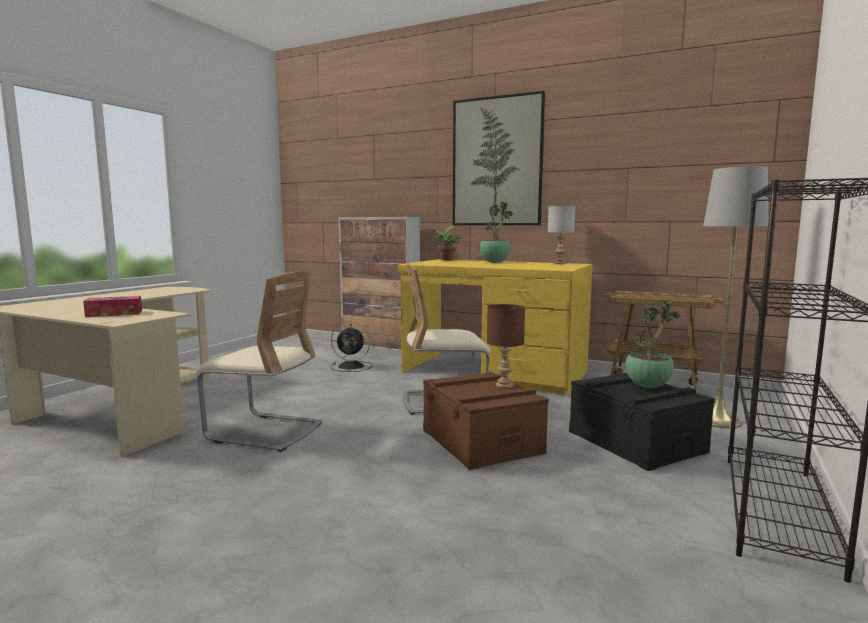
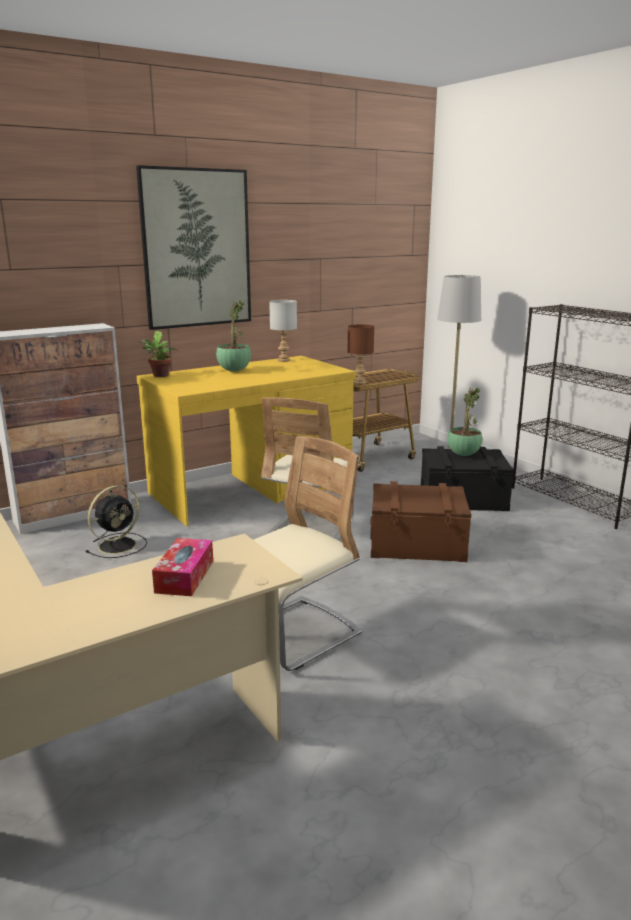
camera: 60 degrees left, 10 degrees up
brown table lamp [487,304,525,389] -> brown table lamp moved to [348,324,374,384]

